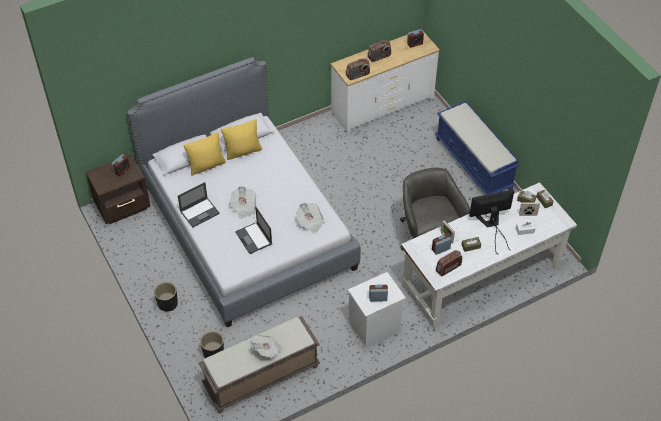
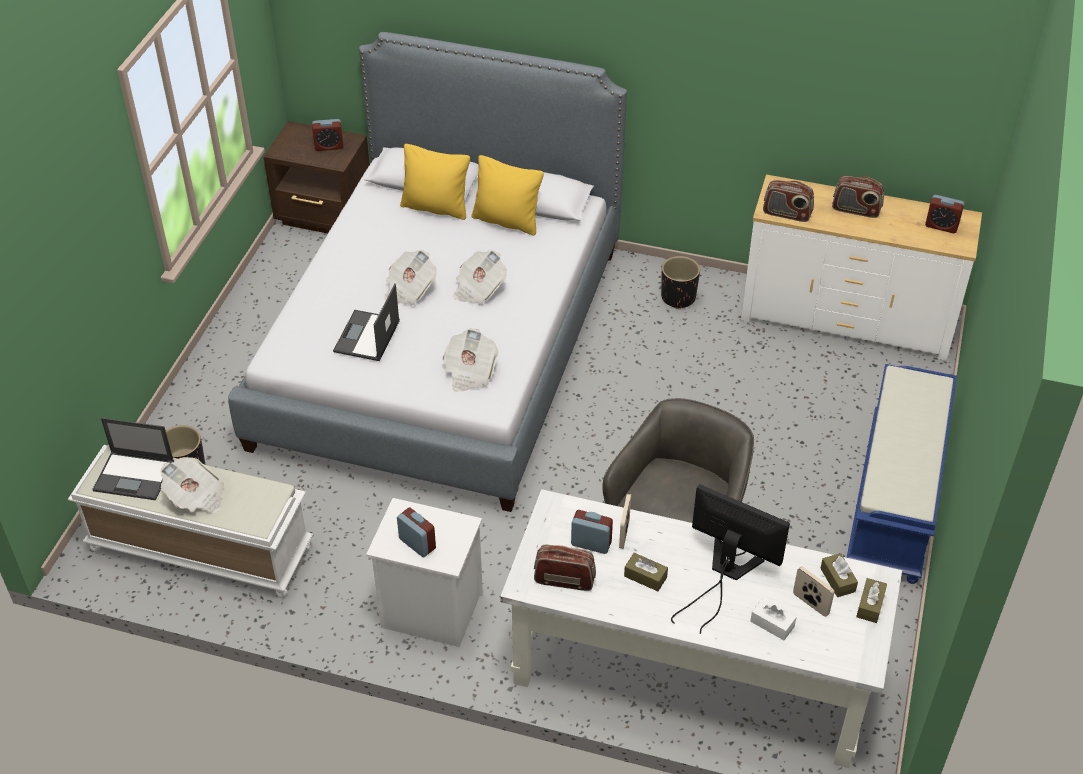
camera: 45 degrees right, 5 degrees down
black planter [154,282,178,312] -> black planter moved to [661,256,700,309]
laptop [178,182,220,228] -> laptop moved to [92,418,174,500]
brown bench [198,316,320,413] -> white bench [68,445,313,598]
none -> newspaper [453,250,507,305]

